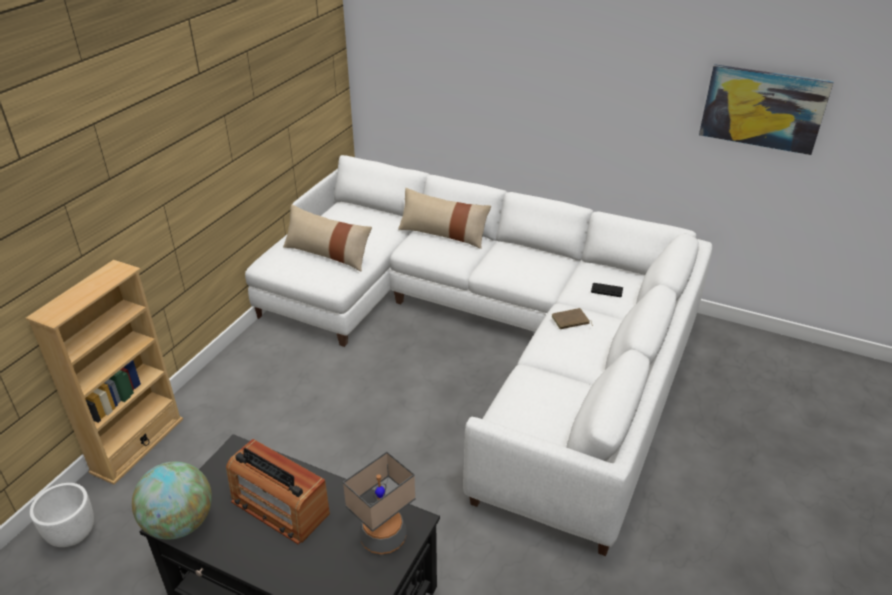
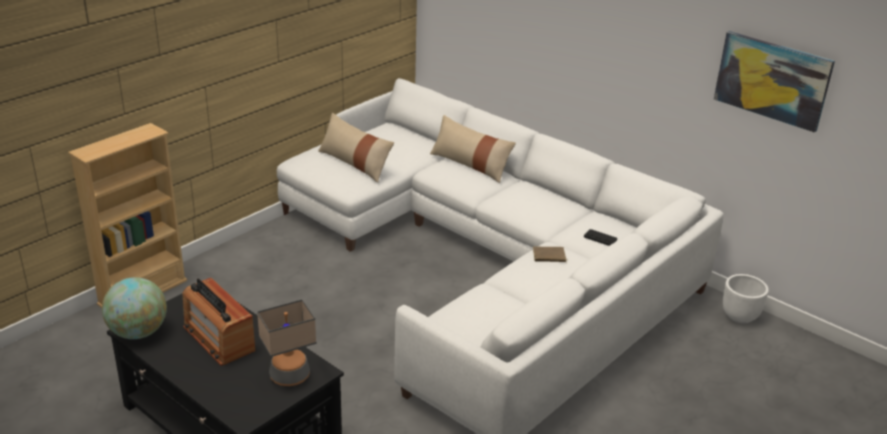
camera: 15 degrees right, 5 degrees down
white planter [30,483,94,547] -> white planter moved to [723,274,769,323]

